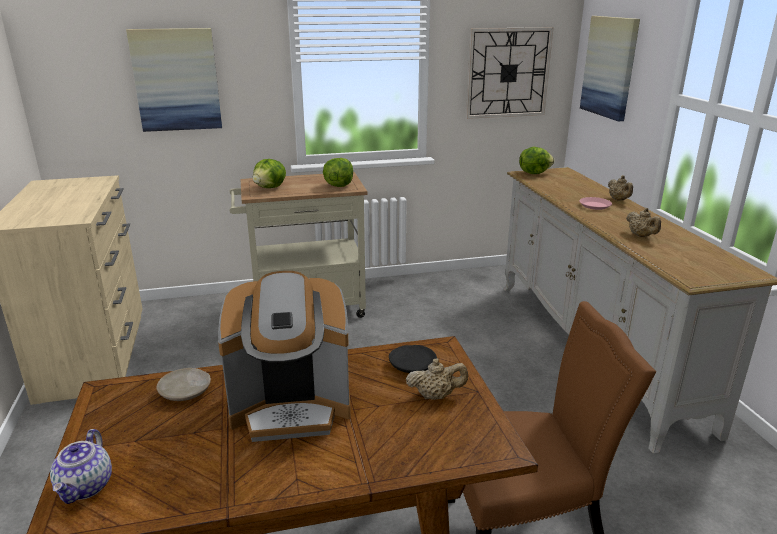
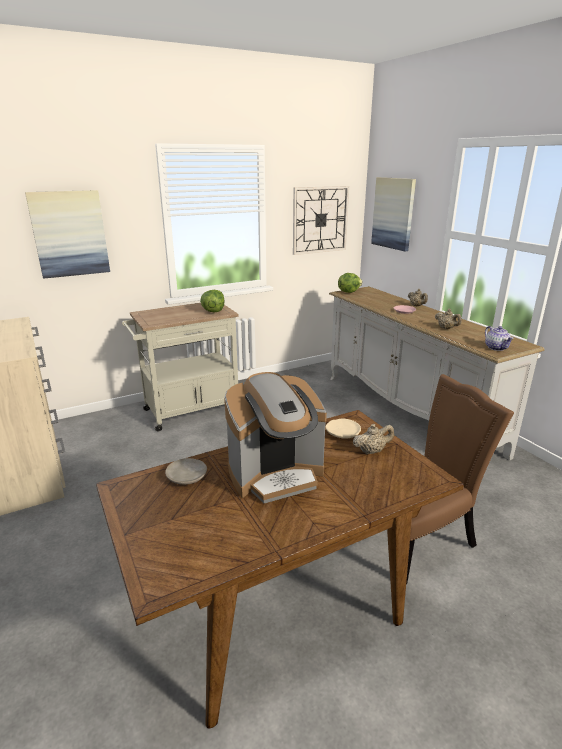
camera: 15 degrees left, 0 degrees up
teapot [50,429,112,504] -> teapot moved to [485,326,514,351]
lettuce [253,159,286,188] -> none
black plate [389,345,437,373] -> beige plate [326,418,361,439]

